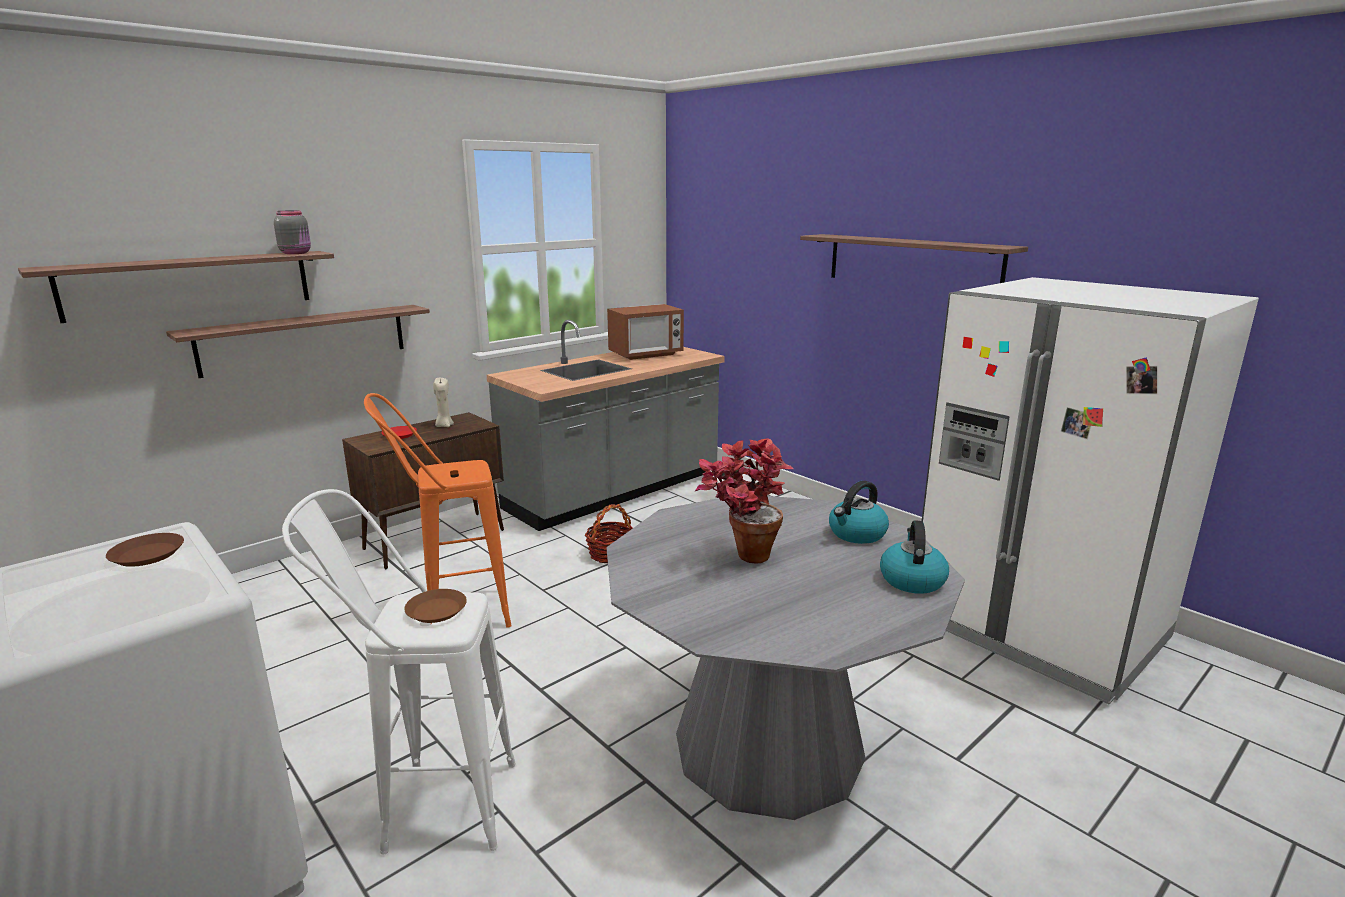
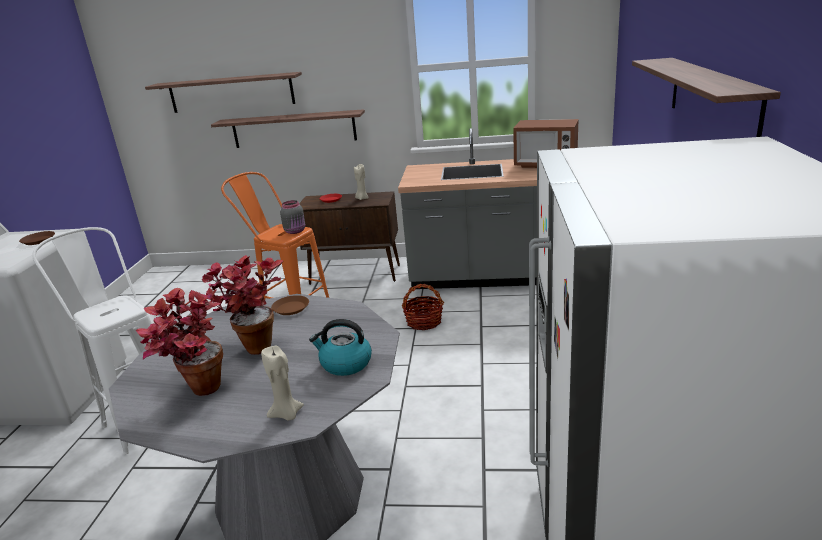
camera: 50 degrees right, 5 degrees up
grey jar [274,210,311,254] -> grey jar moved to [280,200,305,234]
brown plate [404,589,467,623] -> brown plate moved to [271,295,309,315]
kettle [880,520,949,594] -> beige candle [261,346,304,421]
none -> potted plant [135,288,223,396]

